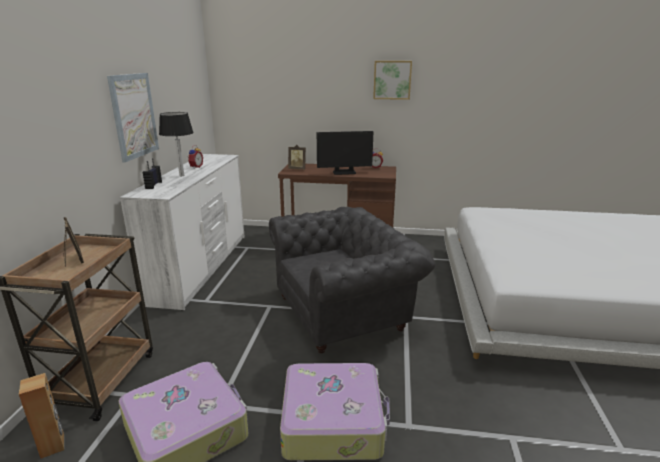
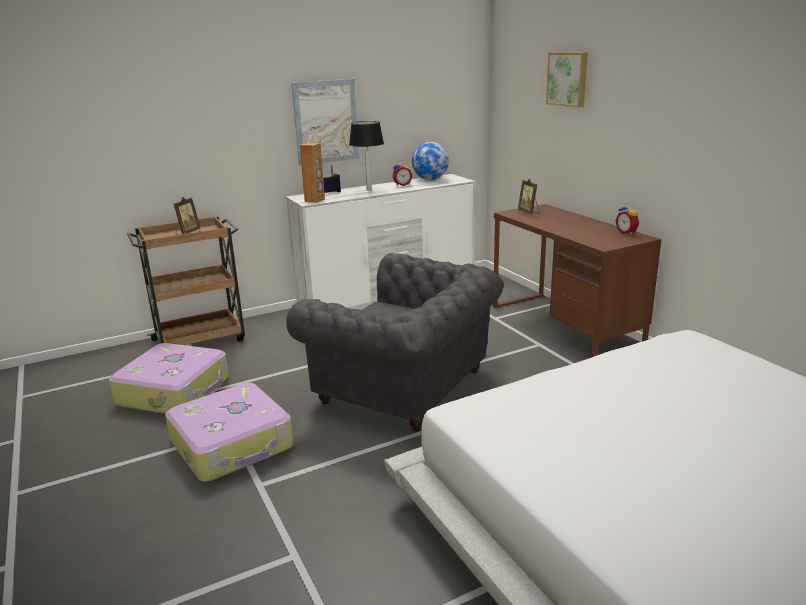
camera: 55 degrees right, 0 degrees up
brown speaker [19,373,64,459] -> brown speaker moved to [300,143,325,203]
monitor [317,131,373,175] -> none
picture [373,61,412,100] -> picture moved to [546,52,588,108]
none -> globe [412,142,449,180]

